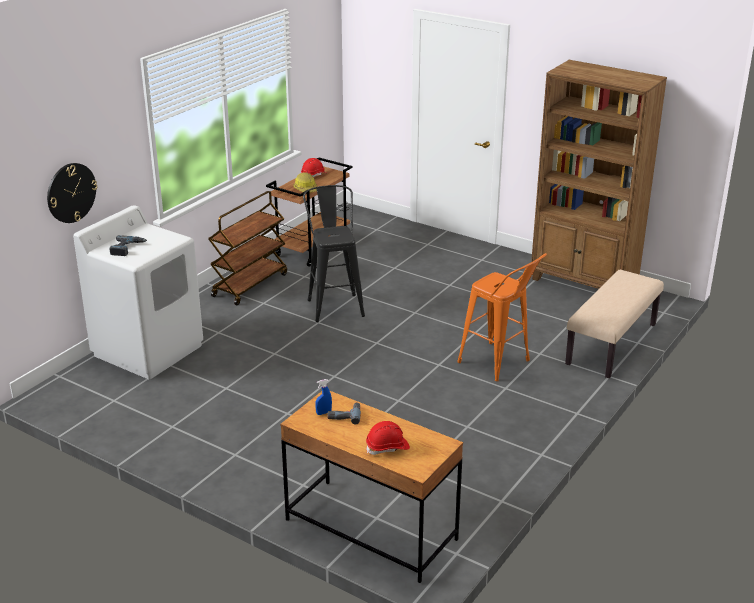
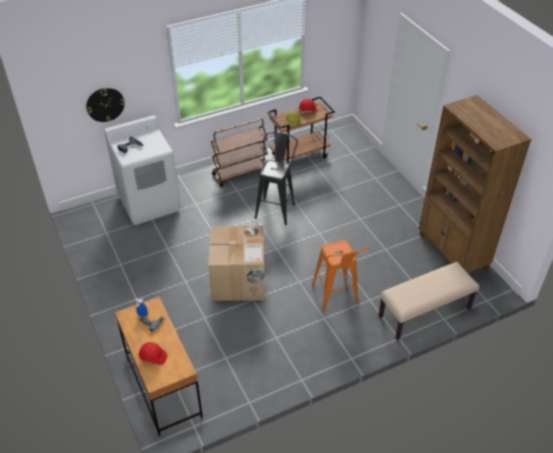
camera: 30 degrees right, 15 degrees up
none -> cardboard box [208,225,265,301]

